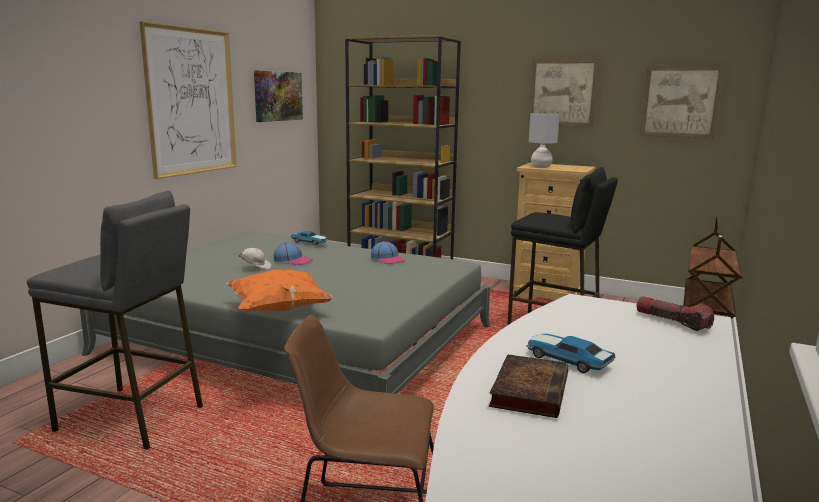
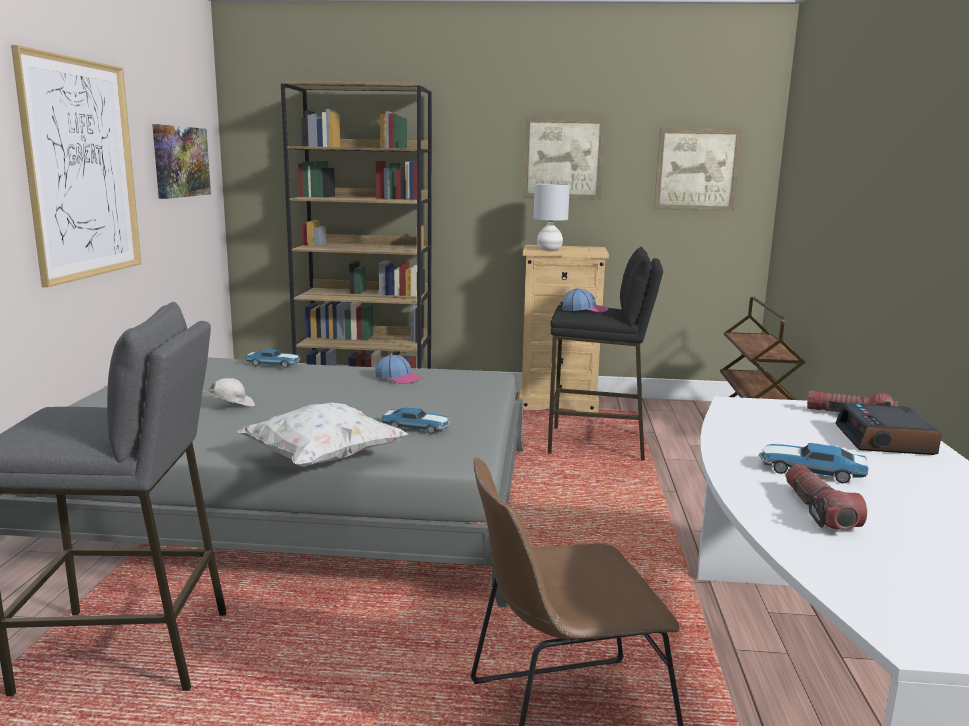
camera: 20 degrees left, 0 degrees up
orange pillow [226,270,333,312] -> white pillow [237,403,409,467]
cap [273,243,313,265] -> cap moved to [562,288,609,313]
book [489,354,569,418] -> flashlight [786,464,867,530]
none -> toy car [381,408,450,434]
none -> alarm clock [835,403,942,455]

